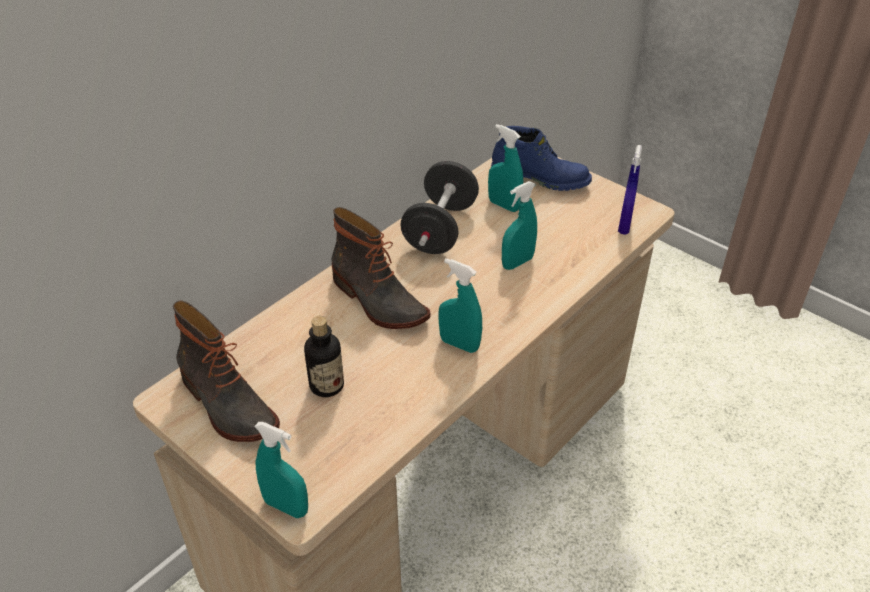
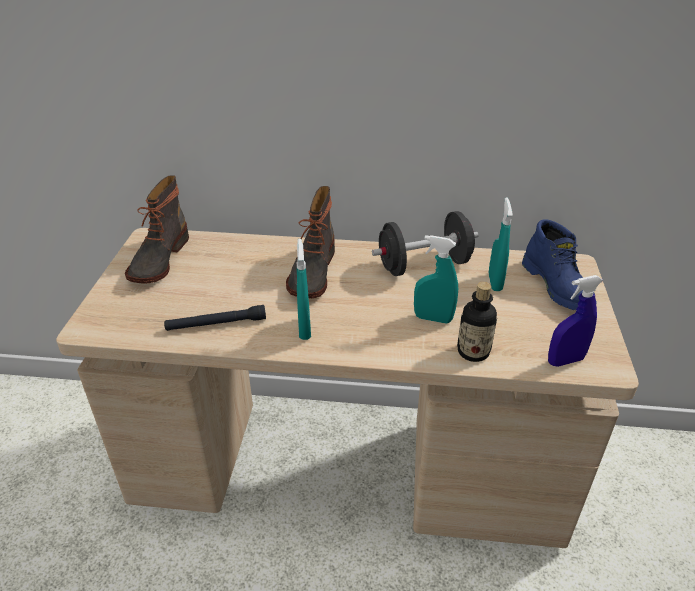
camera: 55 degrees right, 5 degrees down
turquoise spray bottle [254,422,308,518] -> none
bottle [304,316,344,397] -> bottle moved to [457,282,497,362]
none -> black flashlight [164,305,266,331]

